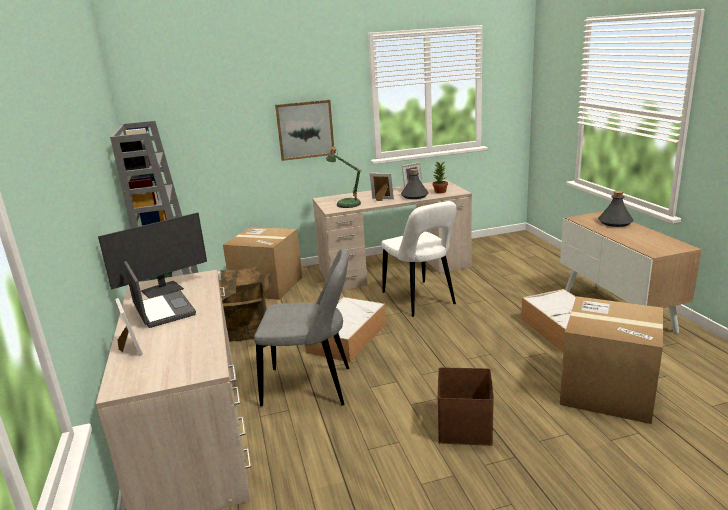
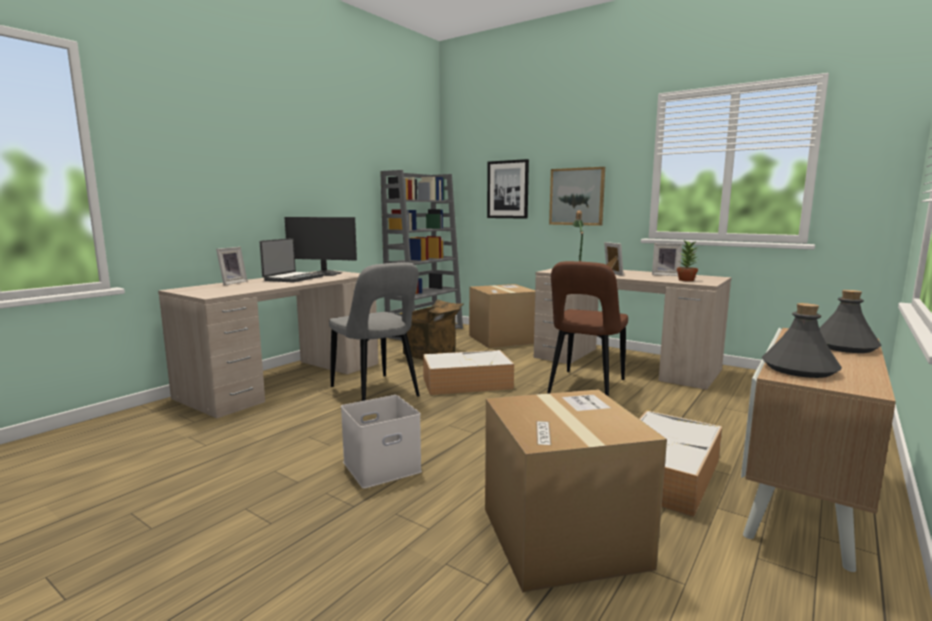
camera: 50 degrees right, 10 degrees down
white chair [381,201,457,317] -> brown chair [547,261,628,397]
grey bottle [401,169,429,199] -> grey bottle moved to [762,303,842,378]
brown storage box [437,367,494,446] -> white storage box [341,395,422,489]
none -> picture [487,159,529,219]

